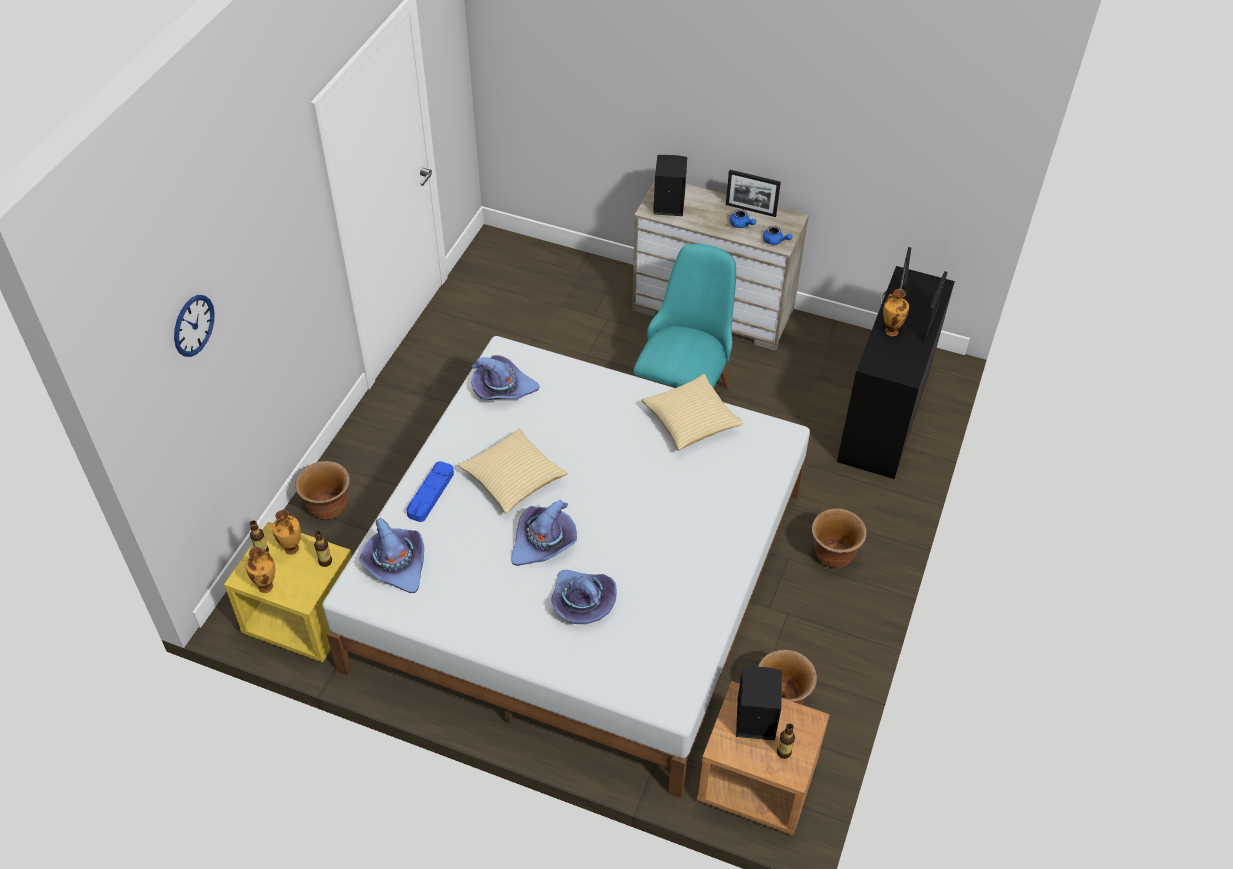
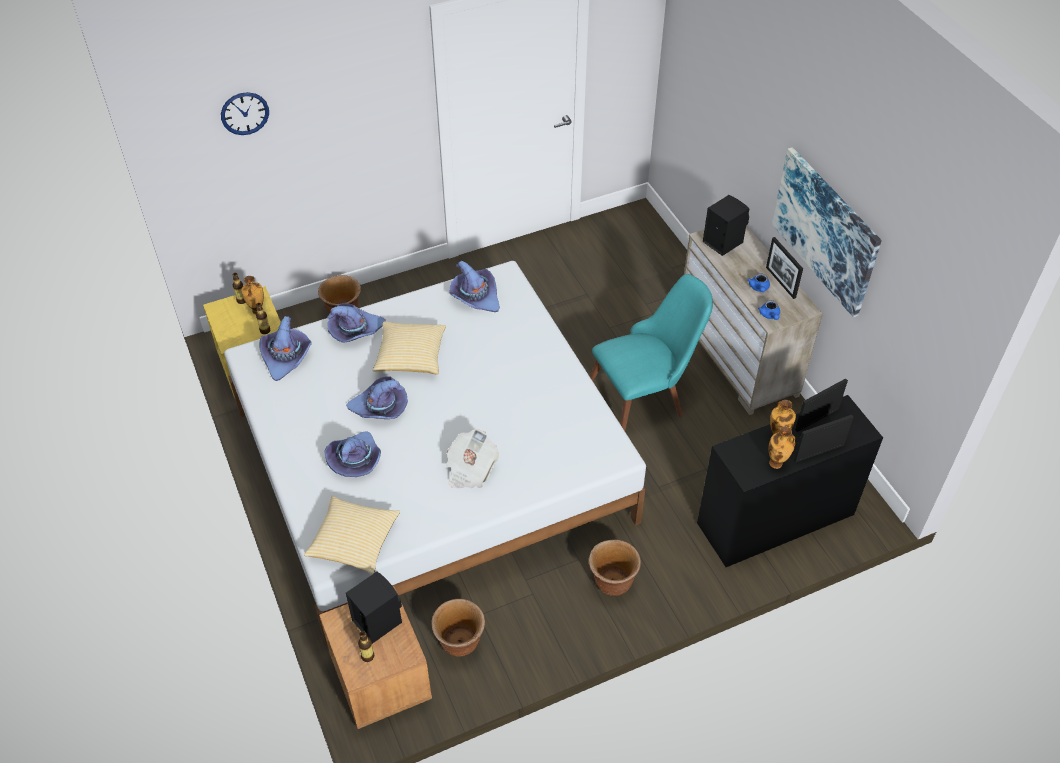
camera: 45 degrees right, 0 degrees up
vase [246,547,275,593] -> vase moved to [769,427,795,469]
blue tray [406,461,454,522] -> purple hat [327,303,386,343]
pillow [641,374,743,450] -> pillow moved to [304,495,400,574]
none -> newspaper [446,429,498,488]
none -> picture [772,147,882,317]

